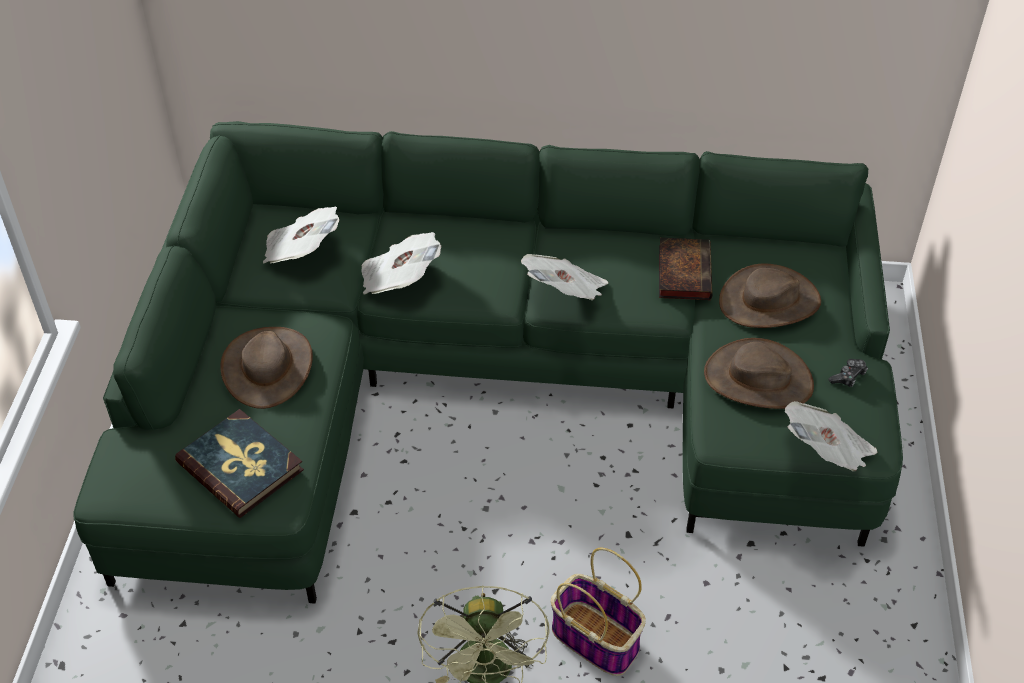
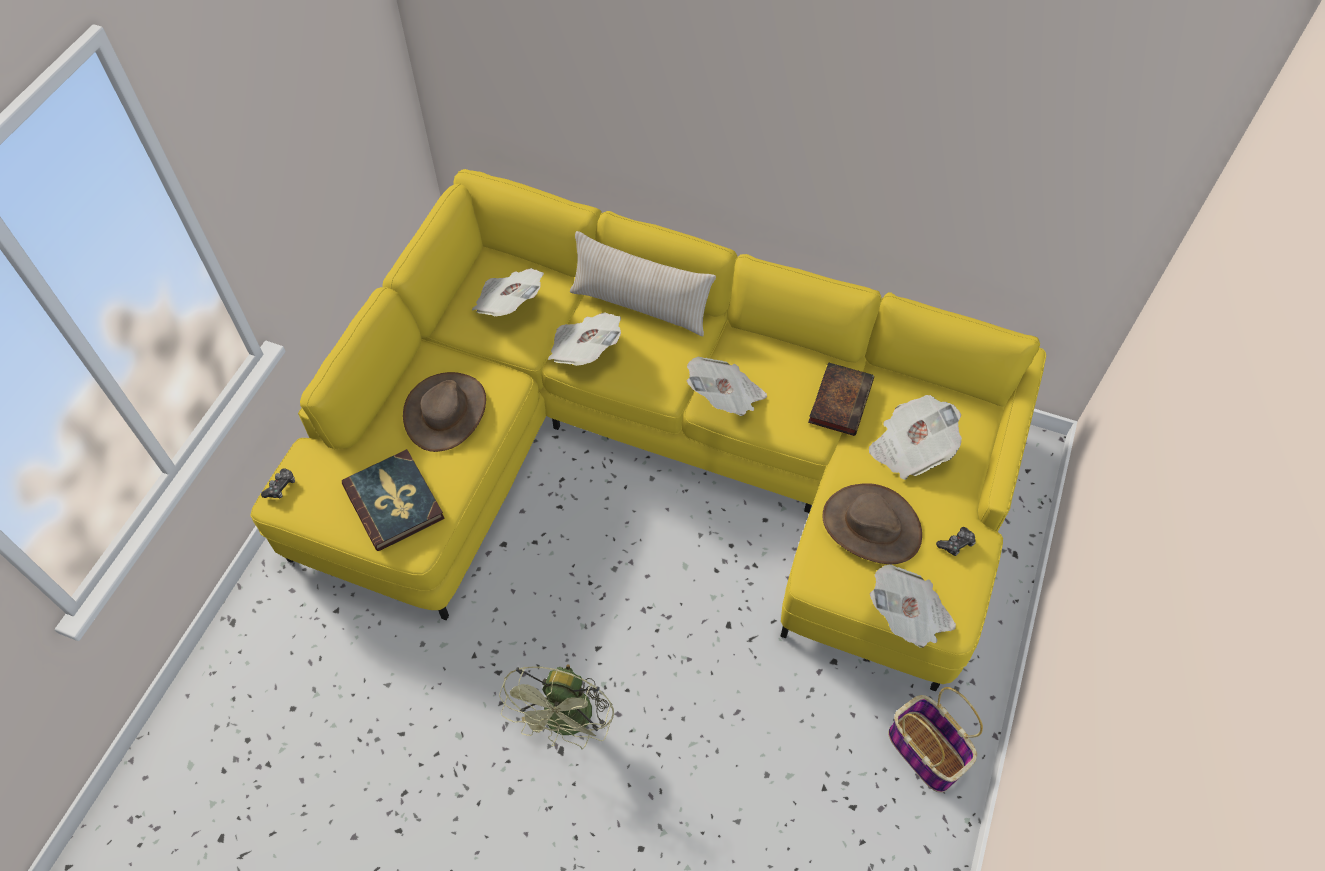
camera: 15 degrees right, 10 degrees up
green sofa [73,121,903,604] -> yellow sofa [250,169,1046,691]
basket [551,548,646,676] -> basket moved to [888,687,983,793]
brown hat [719,263,821,328] -> newspaper [869,395,962,480]
none -> game controller [261,468,295,498]
none -> beige pillow [570,231,716,336]

